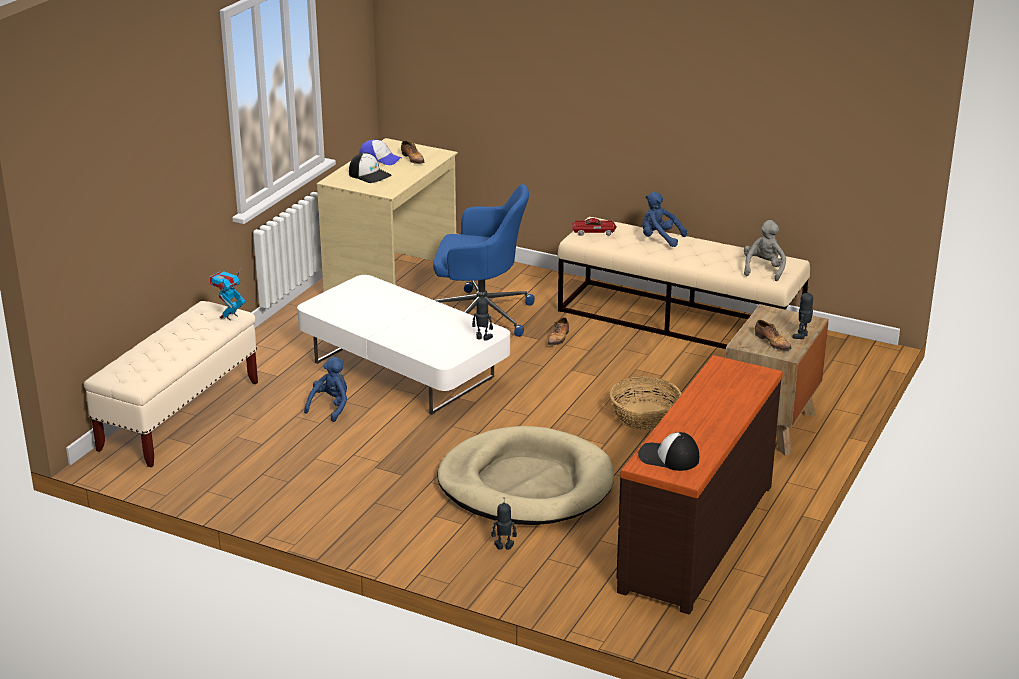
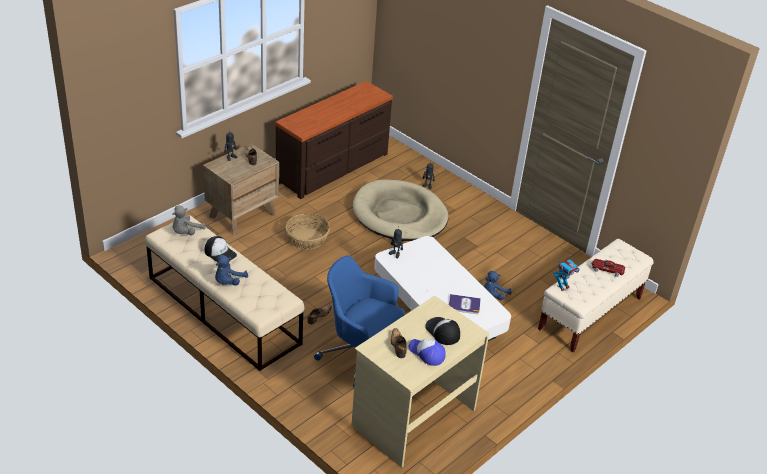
camera: 165 degrees left, 10 degrees up
toy car [572,218,617,236] -> toy car moved to [591,259,625,277]
cap [638,432,699,471] -> cap moved to [205,236,237,262]
blue plush toy [642,192,687,247] -> blue plush toy turned 75 degrees clockwise [215,255,248,286]
none -> book [449,294,481,314]

